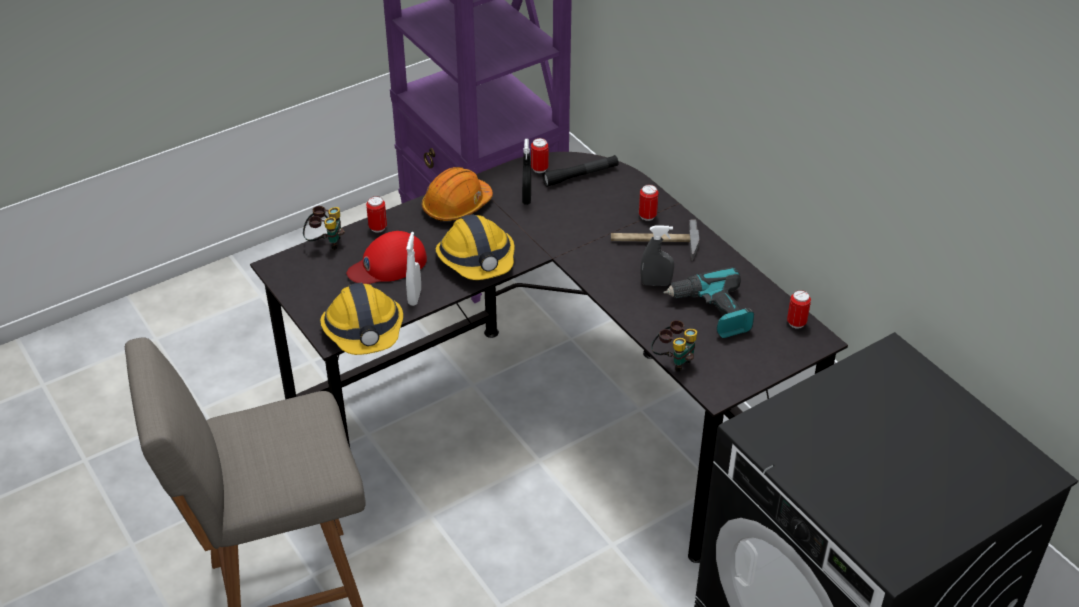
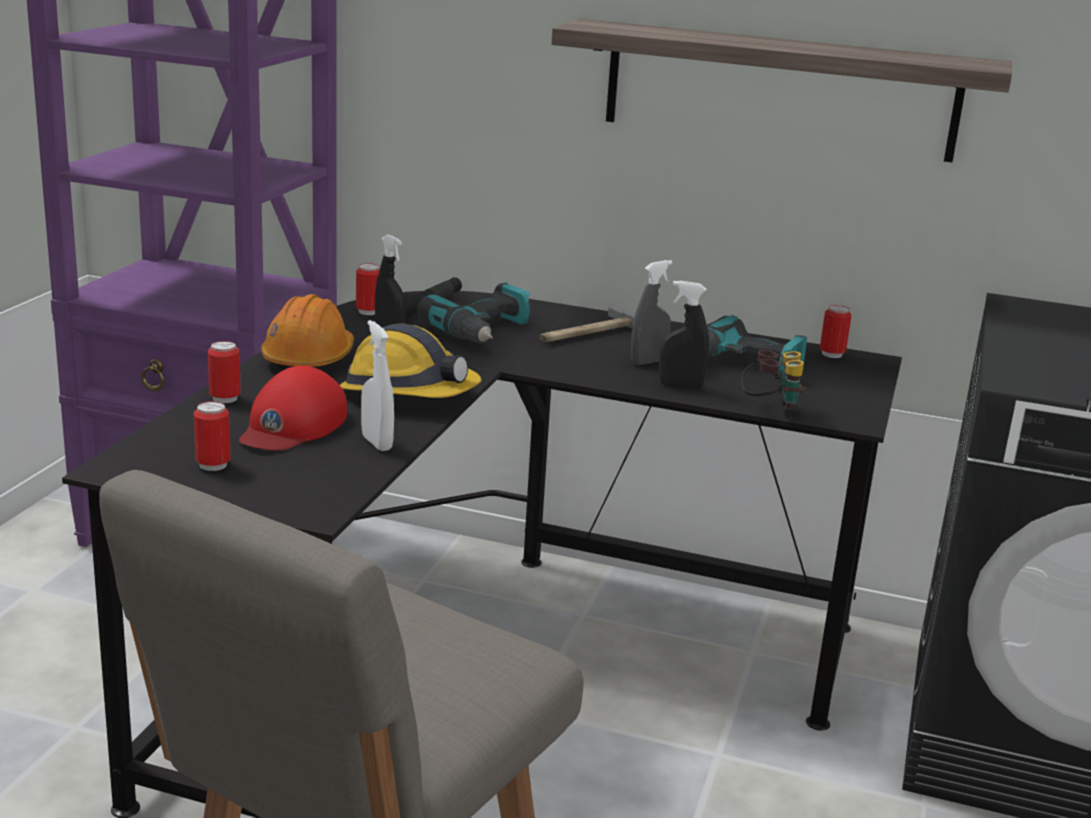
camera: 40 degrees left, 20 degrees down
binoculars [303,206,345,250] -> none
hard hat [320,283,403,355] -> none
can [639,185,659,221] -> can moved to [194,401,231,471]
none -> power drill [417,283,530,344]
none -> shelf [551,19,1012,162]
none -> black spray bottle [659,281,709,389]

